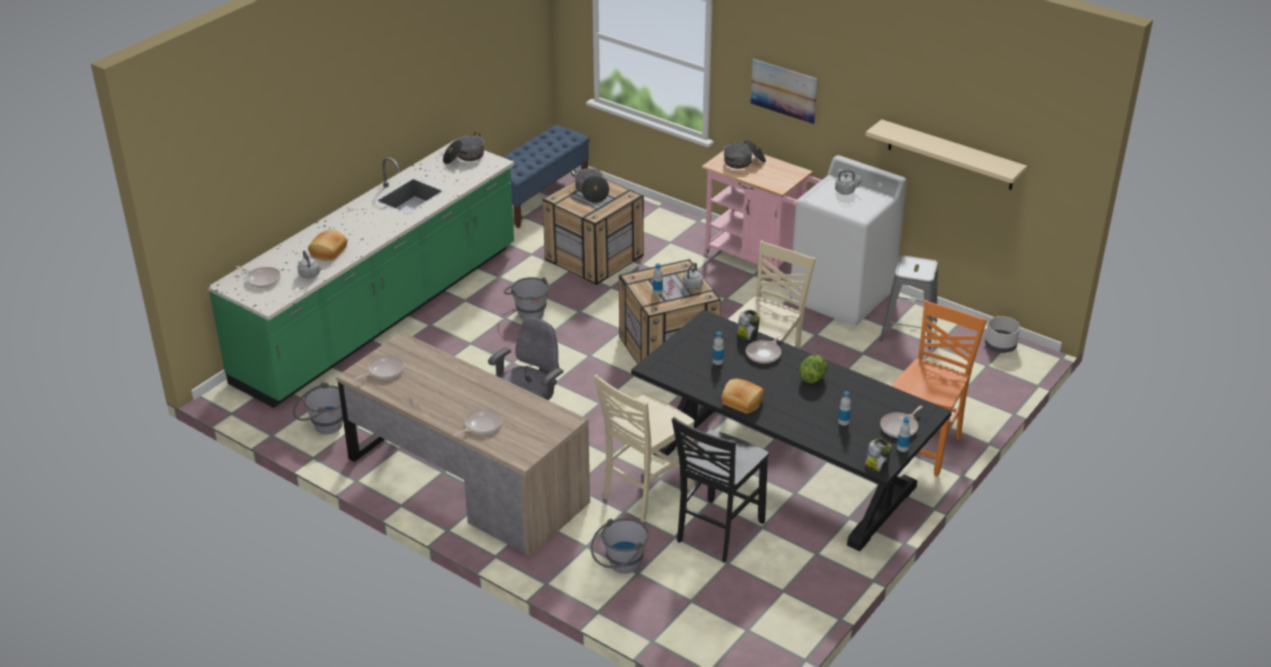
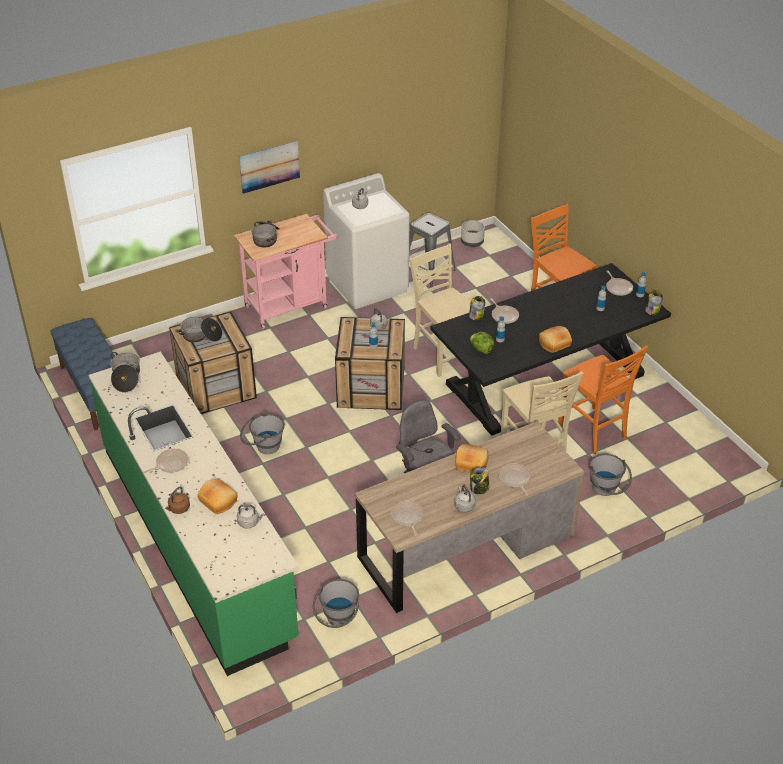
camera: 65 degrees left, 5 degrees up
frying pan [236,266,281,288] -> frying pan moved to [143,449,189,474]
black chair [672,417,769,562] -> orange chair [558,346,648,455]
lettuce [799,355,827,383] -> lettuce moved to [470,332,494,354]
beige shelf [865,119,1027,190] -> none
none -> brown kettle [165,486,190,514]
none -> bread [455,444,488,472]
none -> grey kettle [455,485,476,512]
none -> jar [470,467,489,495]

